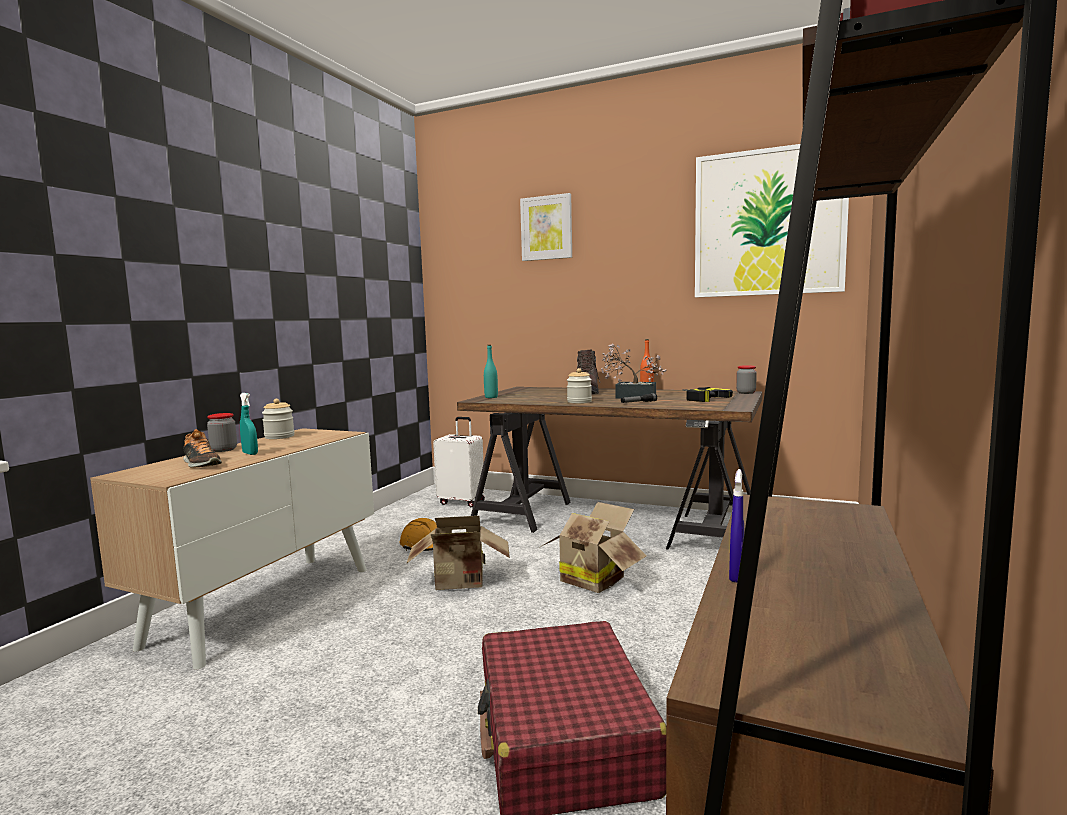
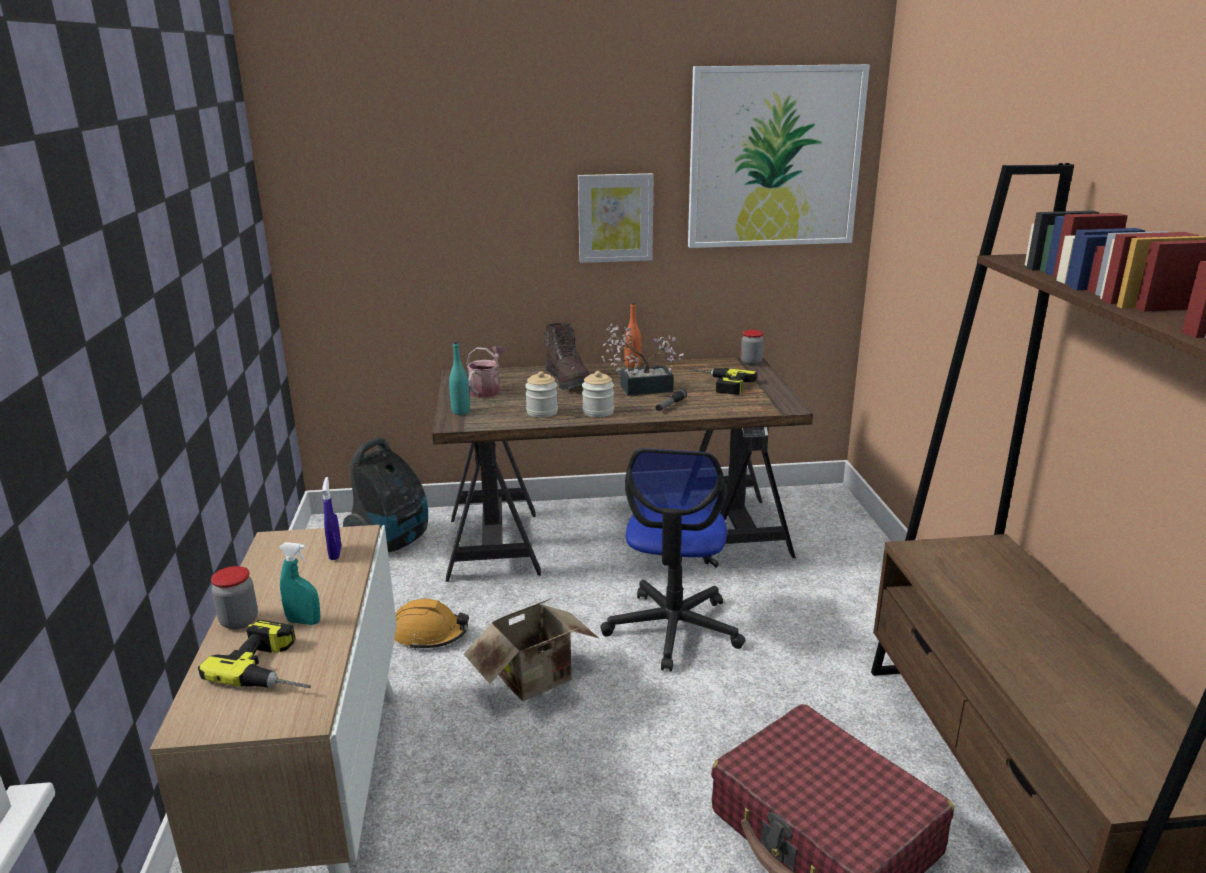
camera: 30 degrees left, 15 degrees up
shoe [183,429,222,468] -> power drill [198,620,311,688]
jar [262,399,295,439] -> jar moved to [525,371,558,418]
white suitcase [433,417,485,507] -> vacuum cleaner [343,438,428,552]
picture [520,193,572,261] -> picture moved to [578,173,654,263]
cardboard box [540,502,647,593] -> office chair [601,448,746,671]
blue spray bottle [729,469,744,582] -> blue spray bottle moved to [322,477,341,560]
none -> watering can [467,346,505,398]

